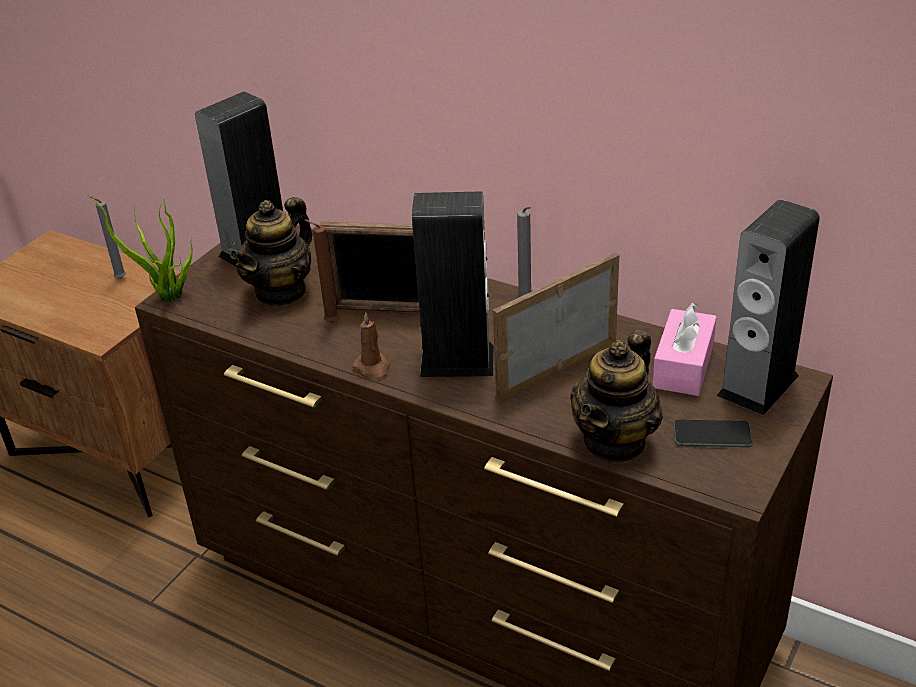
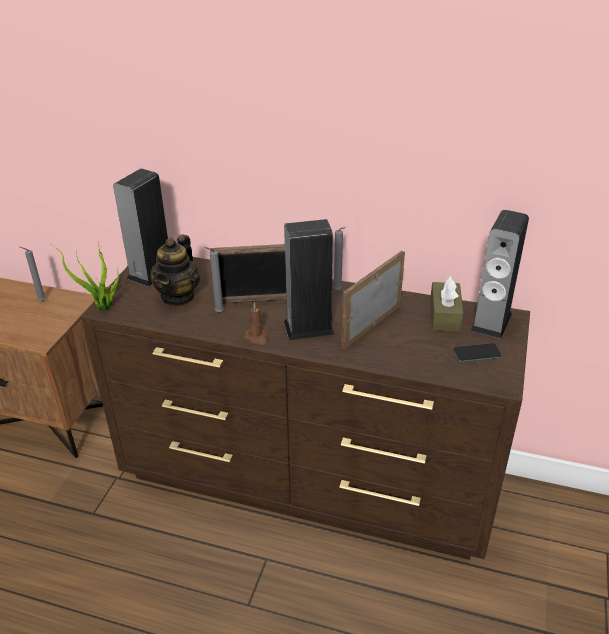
camera: 15 degrees left, 0 degrees up
brown candle [304,219,339,323] -> grey candle [205,247,224,313]
teapot [570,330,663,463] -> none
pink tissue box [653,302,717,396] -> brown tissue box [430,277,464,332]

